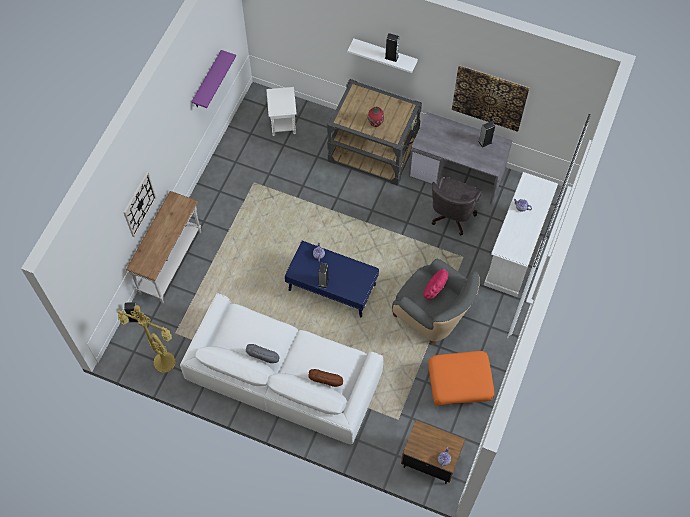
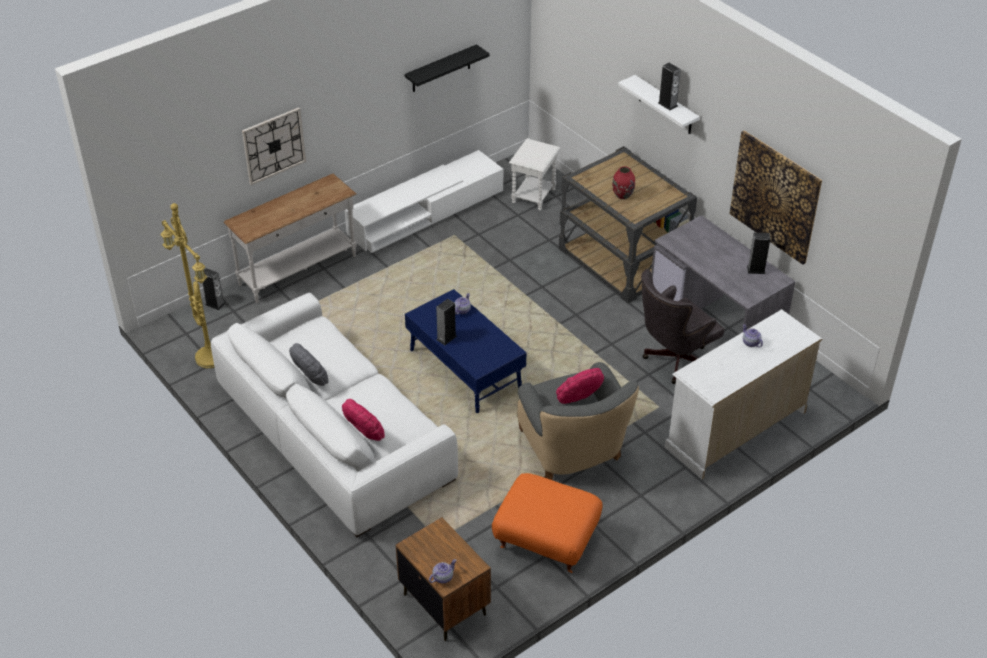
camera: 30 degrees right, 20 degrees down
purple shelf [191,50,236,108] -> black shelf [405,44,490,92]
brown pillow [308,369,343,387] -> pink pillow [342,399,385,441]
none -> white tv stand [345,150,503,253]

